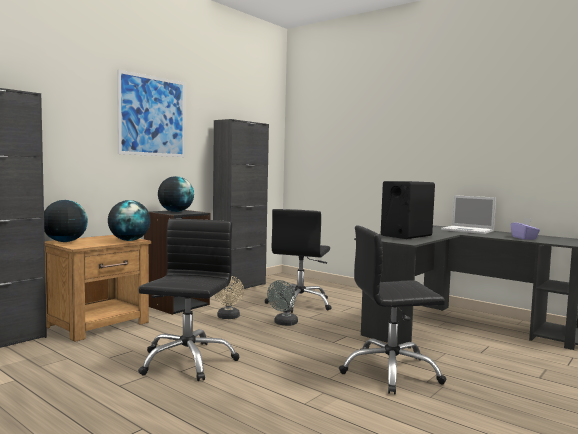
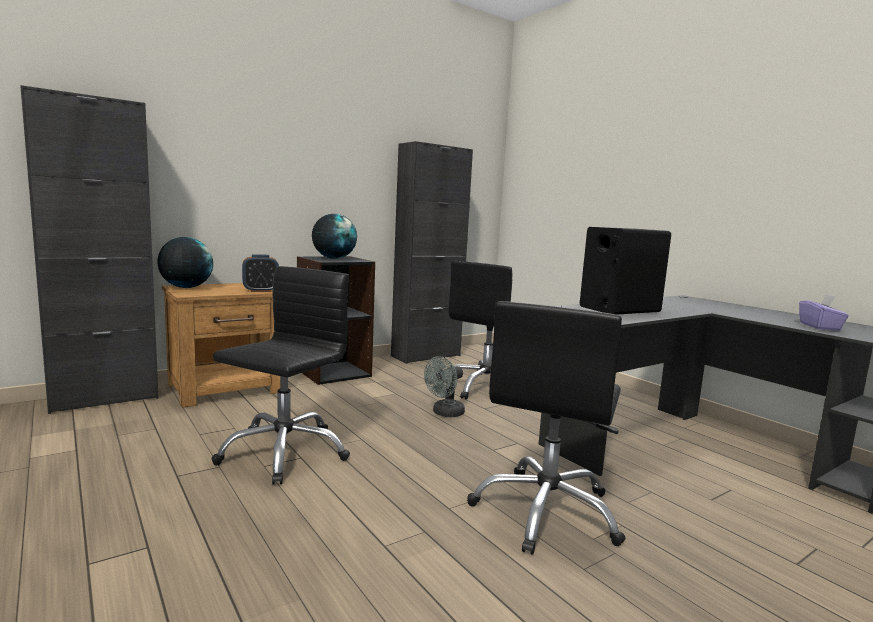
camera: 15 degrees right, 5 degrees up
globe [108,200,151,241] -> alarm clock [242,254,279,292]
picture [117,70,185,157] -> none
beige fan [214,276,244,319] -> none
black office chair [339,226,446,394] -> black office chair turned 75 degrees counterclockwise [467,301,626,555]
laptop [441,195,496,234] -> none

